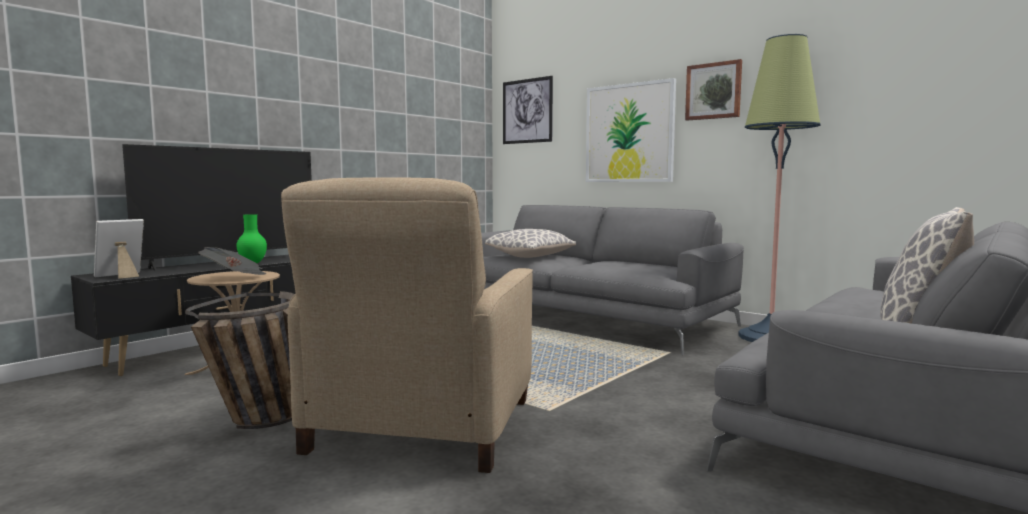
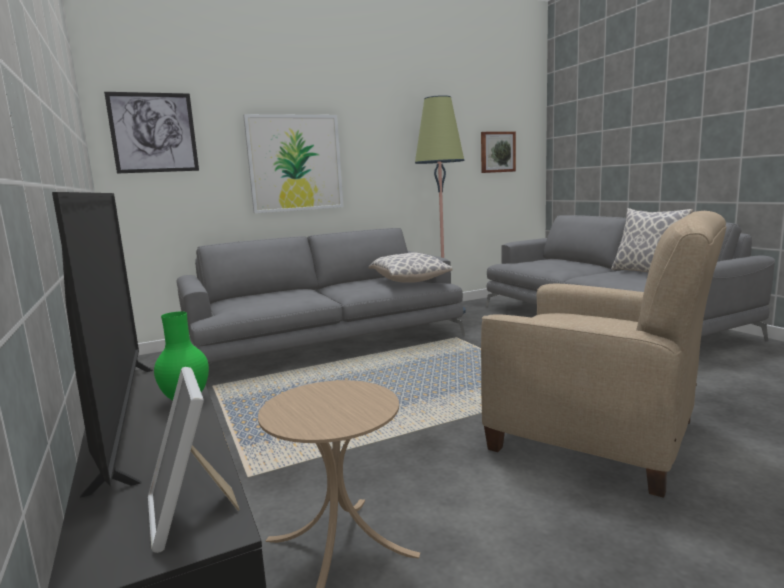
camera: 65 degrees left, 5 degrees up
basket [185,291,295,429] -> none
newspaper [198,247,267,275] -> none
pillow [485,229,576,258] -> pillow moved to [368,253,452,283]
picture [685,59,742,121] -> picture moved to [481,131,516,173]

